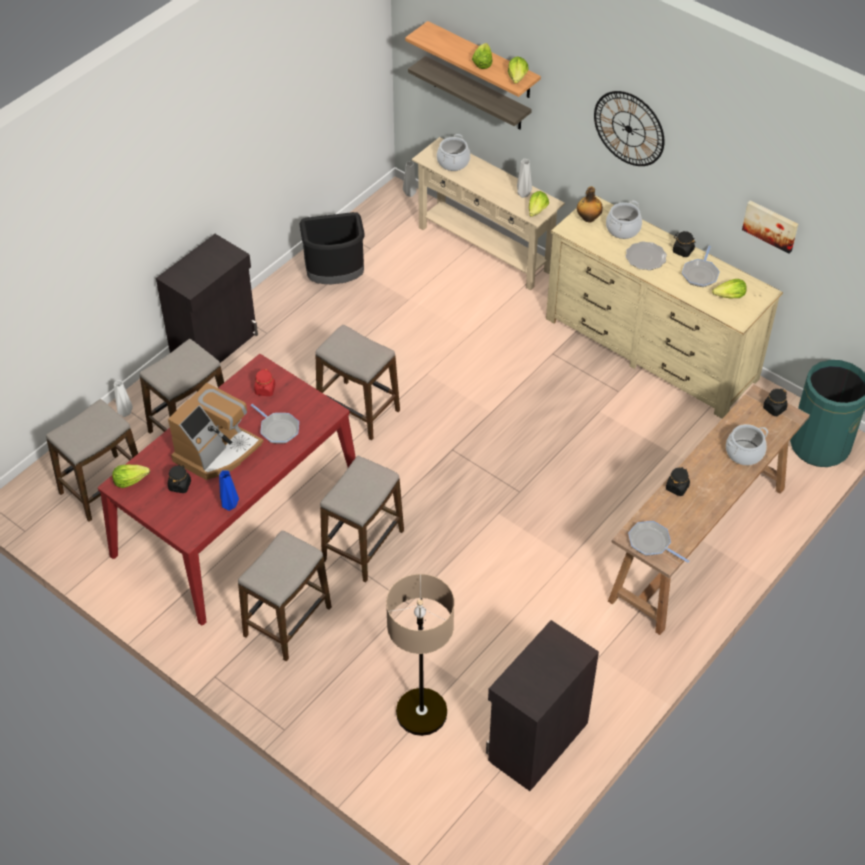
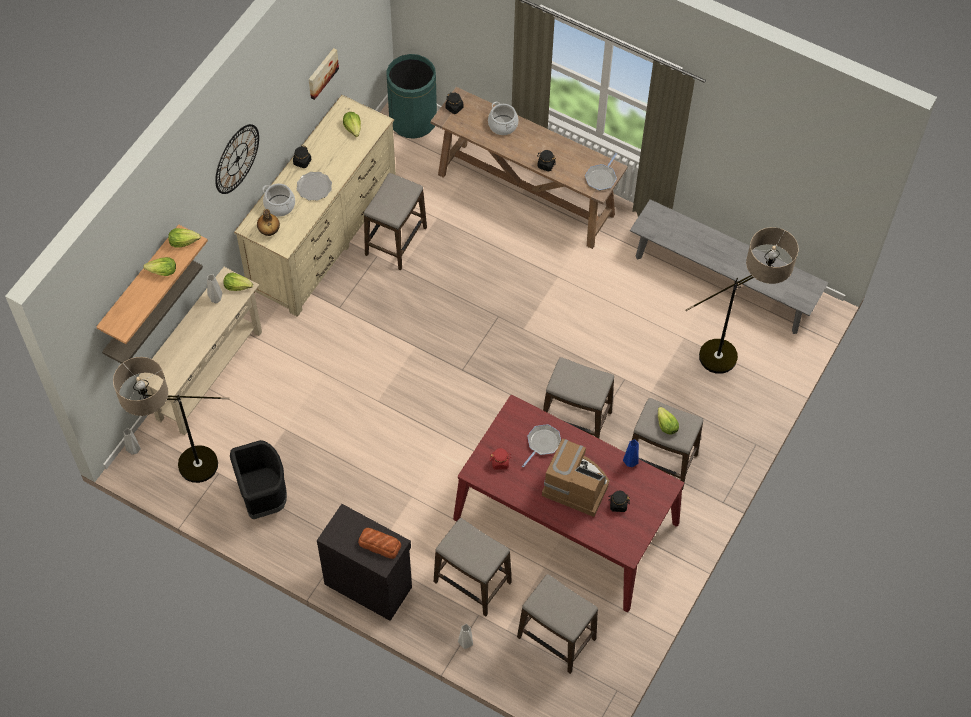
camera: 100 degrees left, 10 degrees up
lettuce [112,464,150,488] -> lettuce moved to [658,407,679,434]
stool [316,325,400,440] -> stool moved to [364,173,427,270]
cooking pot [437,134,470,171] -> none
black cabinet [486,620,599,791] -> grey bench [630,199,828,334]
frying pan [682,246,720,287] -> none
none -> floor lamp [113,357,230,483]
none -> bread [358,528,401,559]

